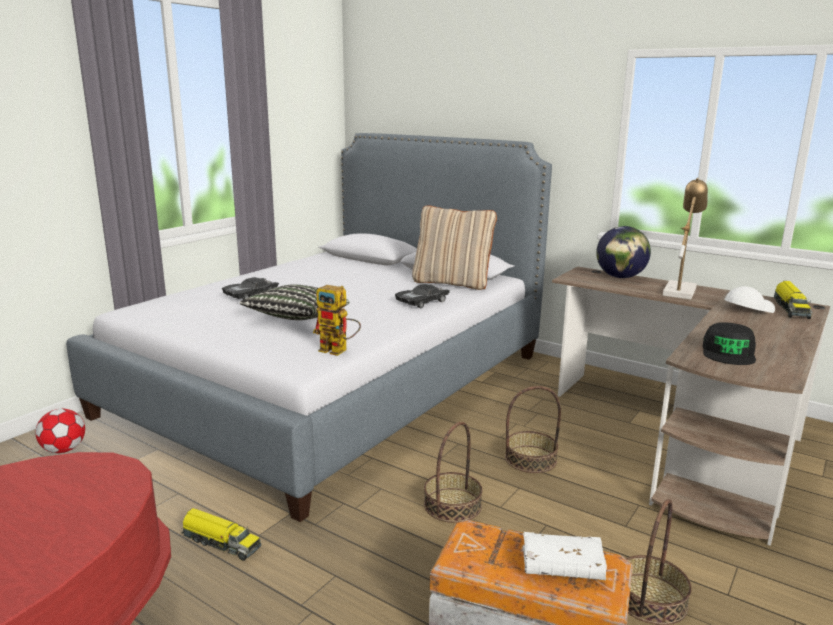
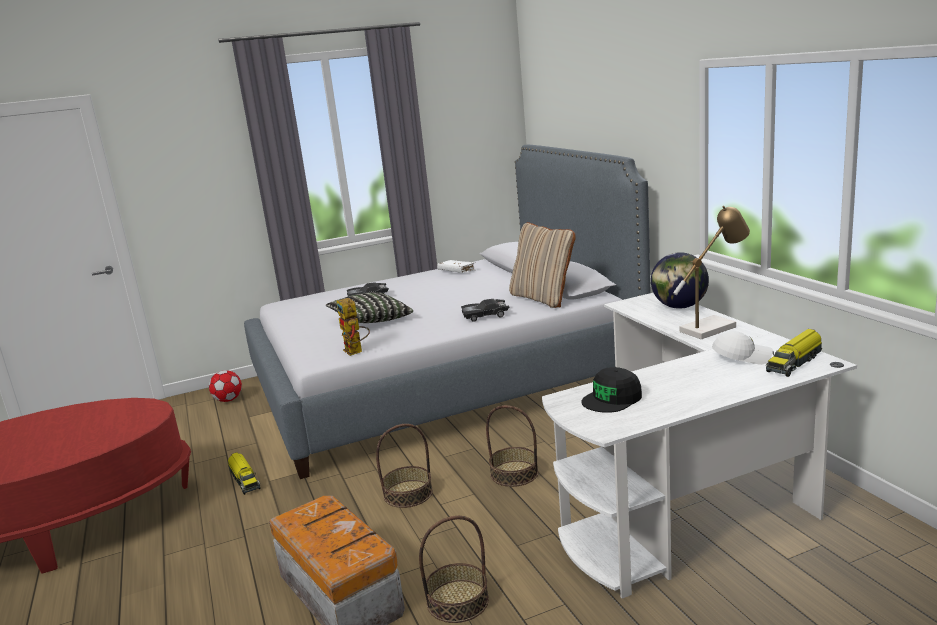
camera: 35 degrees right, 0 degrees up
white book [523,532,607,580] -> white book moved to [437,260,476,273]
brown desk [552,266,830,546] -> white desk [542,293,857,599]

